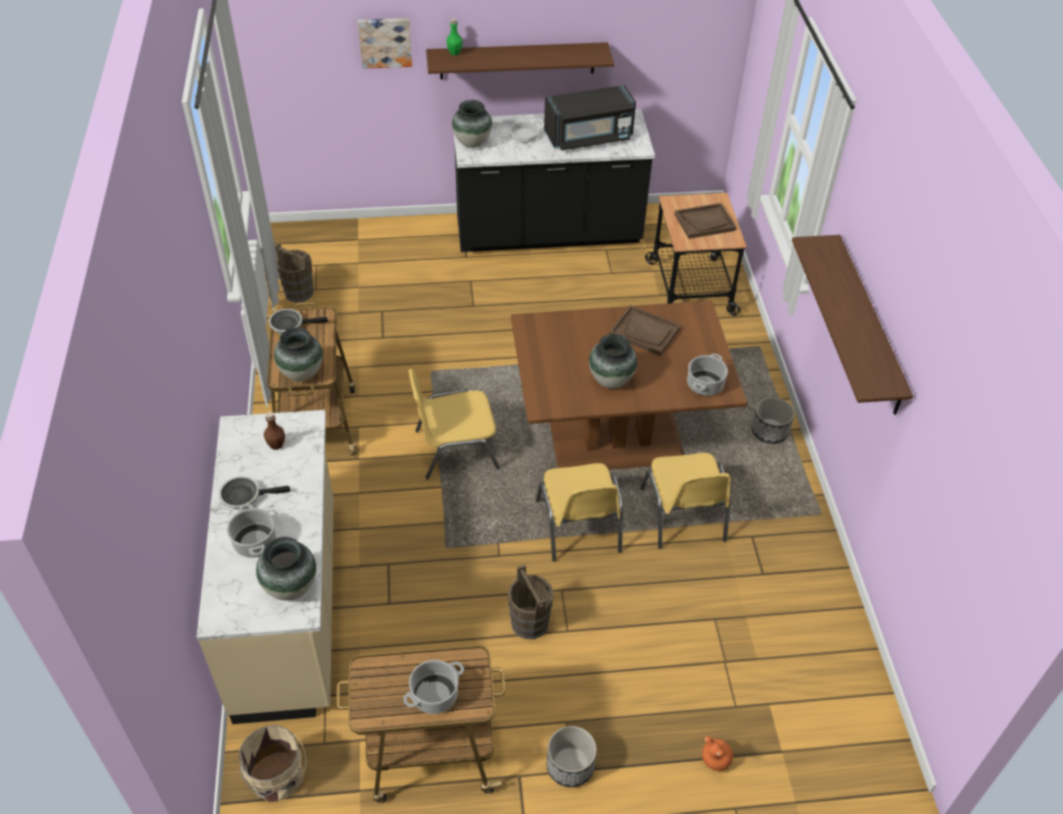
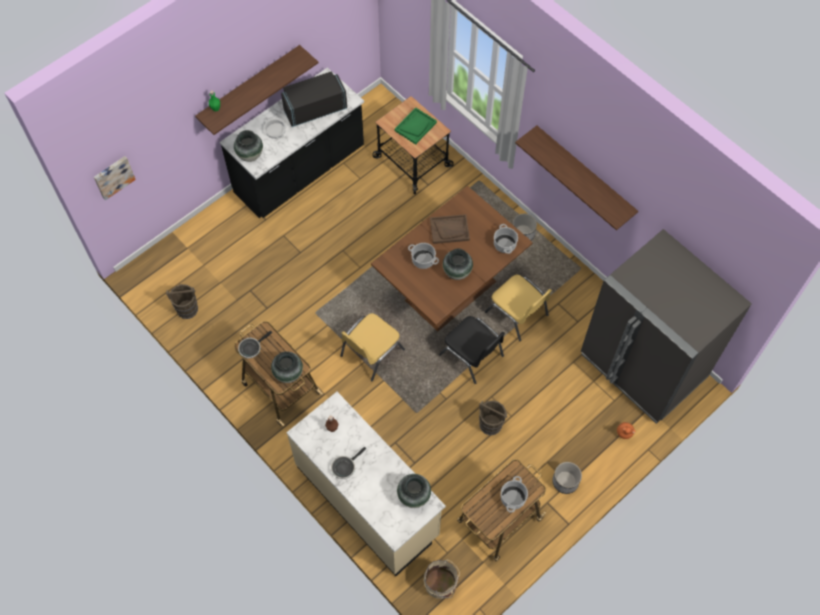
camera: 35 degrees left, 15 degrees up
cooking pot [227,504,276,558] -> cooking pot moved to [408,243,439,269]
picture [358,18,412,69] -> picture moved to [94,156,136,200]
yellow chair [536,463,623,562] -> black chair [439,316,505,384]
black microwave [544,85,636,151] -> black microwave turned 150 degrees counterclockwise [281,71,347,127]
brown tray [674,203,736,239] -> green tray [395,107,437,144]
none -> grey fridge [581,229,752,424]

